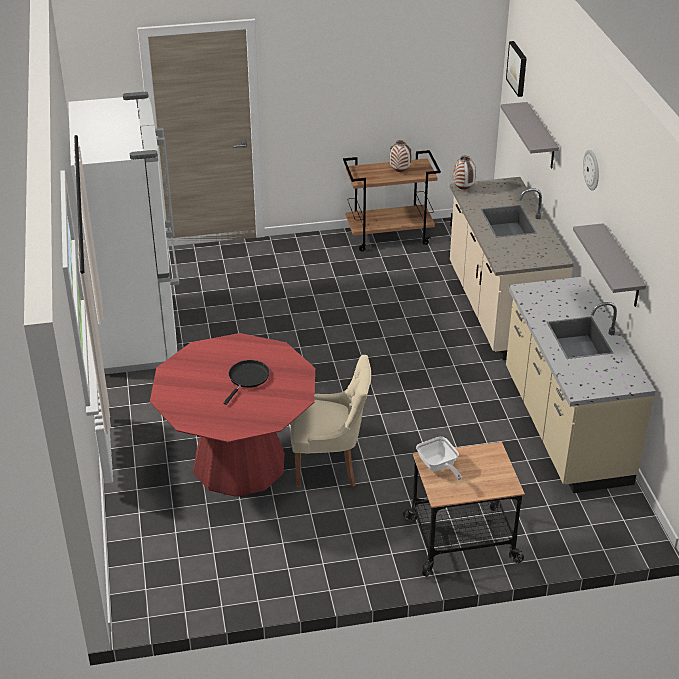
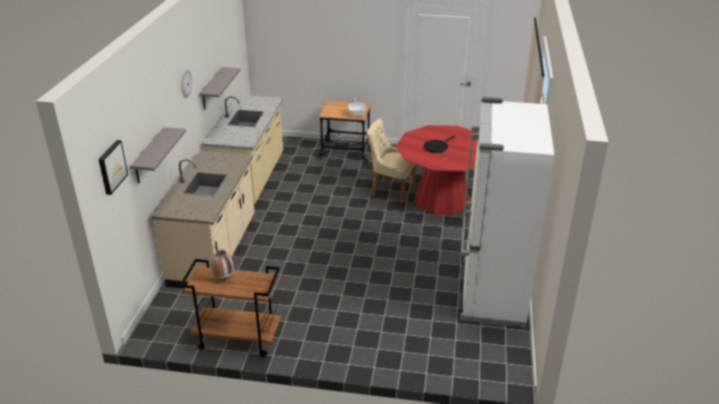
camera: 160 degrees left, 5 degrees down
vase [453,156,476,190] -> none

